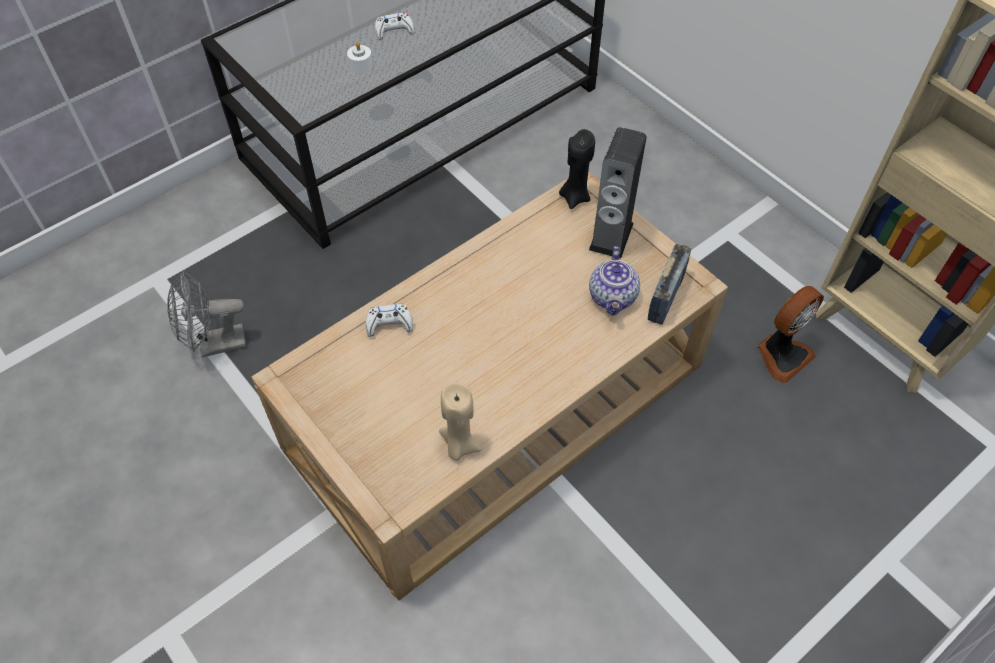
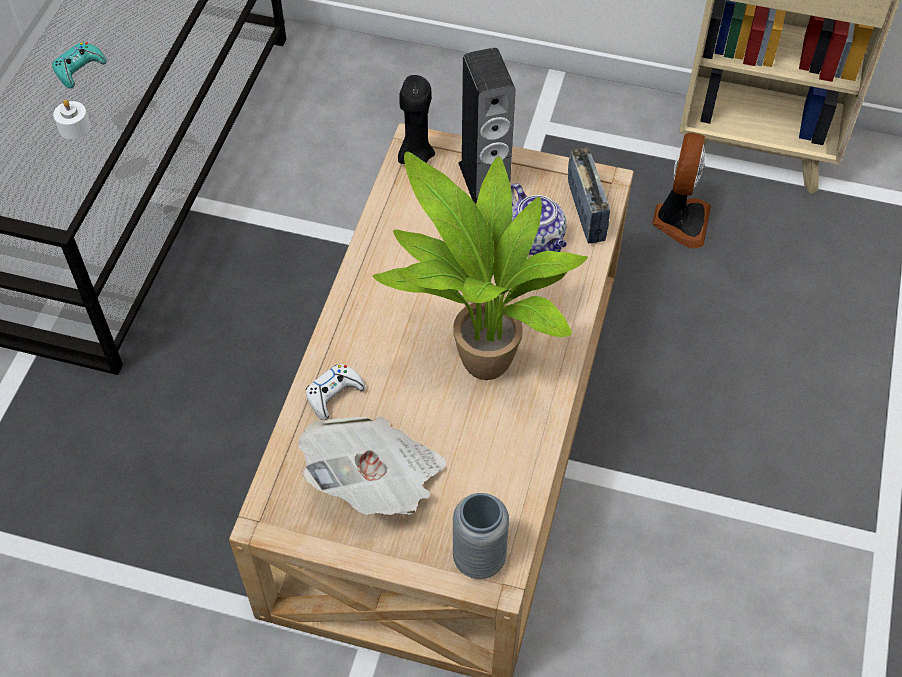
camera: 35 degrees left, 0 degrees up
grey fan [167,271,246,357] -> none
white game controller [375,13,414,40] -> turquoise game controller [52,42,107,88]
beige candle [439,383,482,461] -> none
none -> newspaper [298,416,446,515]
none -> potted plant [373,152,588,380]
none -> grey vase [453,493,509,579]

